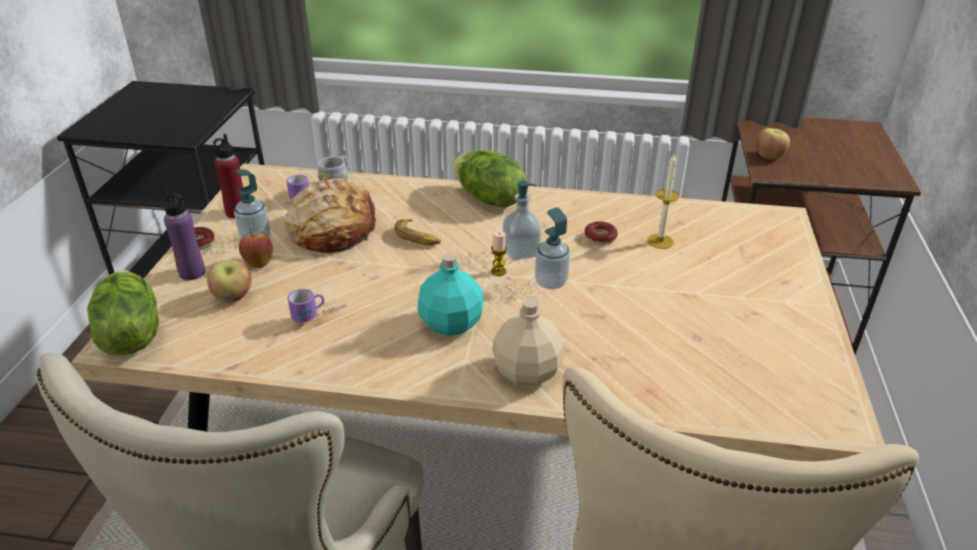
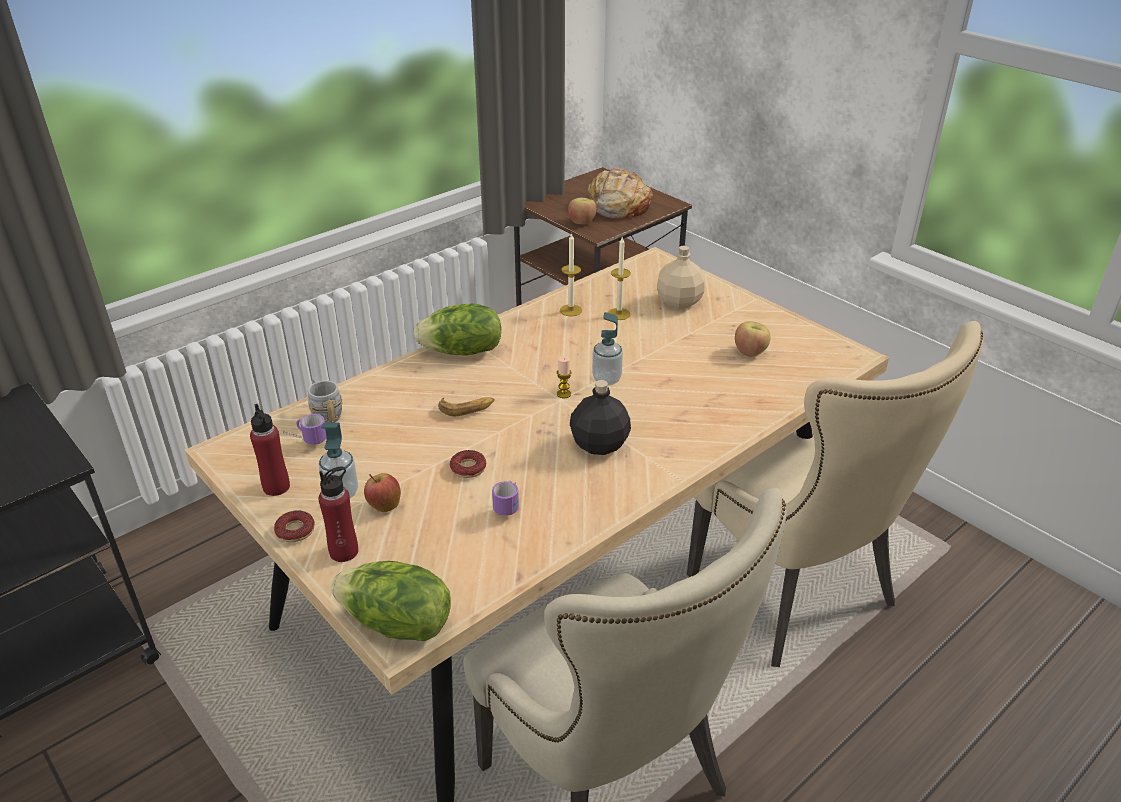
camera: 50 degrees left, 0 degrees up
purple bottle [164,189,205,280] -> red bottle [319,466,358,562]
apple [207,260,252,303] -> apple moved to [735,321,771,357]
bread [284,178,376,253] -> bread moved to [588,168,653,219]
turquoise bottle [417,253,483,336] -> black bottle [570,380,631,455]
beige bottle [492,298,565,386] -> beige bottle moved to [657,246,705,309]
soap dispenser [502,181,541,260] -> none
donut [584,222,618,245] -> donut moved to [450,450,486,478]
none -> candle [560,233,582,316]

